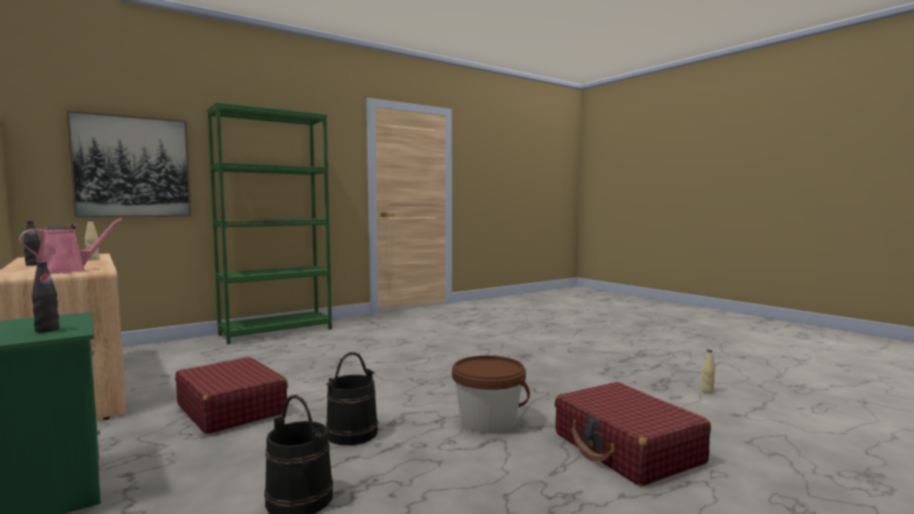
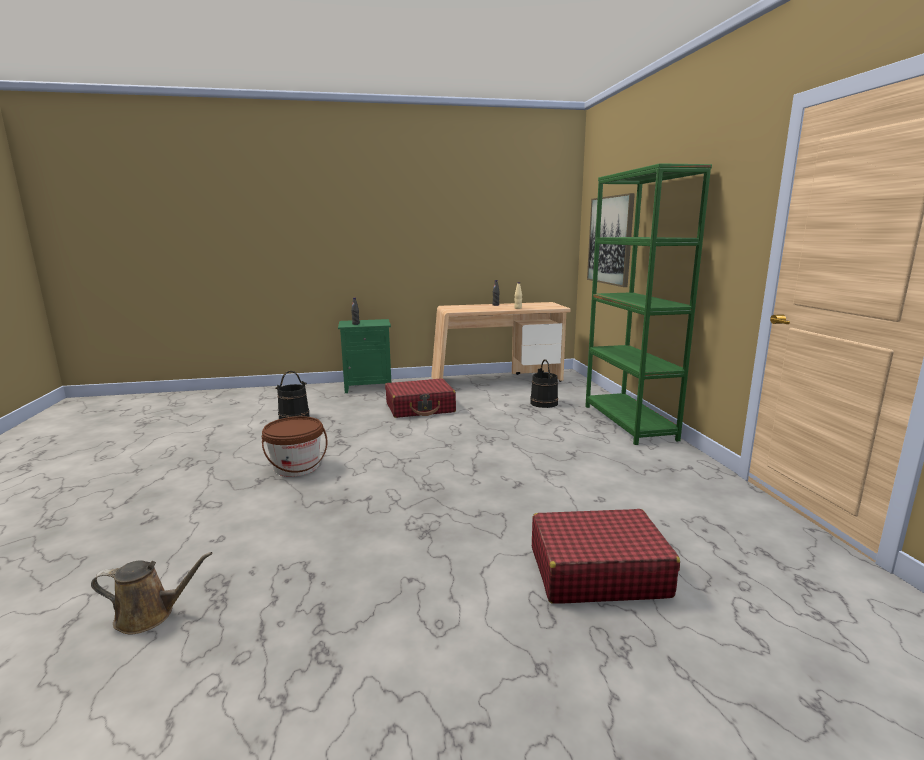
camera: 115 degrees right, 10 degrees up
pink watering can [19,218,122,273] -> none
black bucket [326,352,378,445] -> black bucket moved to [530,359,558,408]
red suitcase [555,382,711,486] -> red suitcase moved to [532,509,680,604]
beige bottle [701,350,715,393] -> brown watering can [91,552,212,634]

